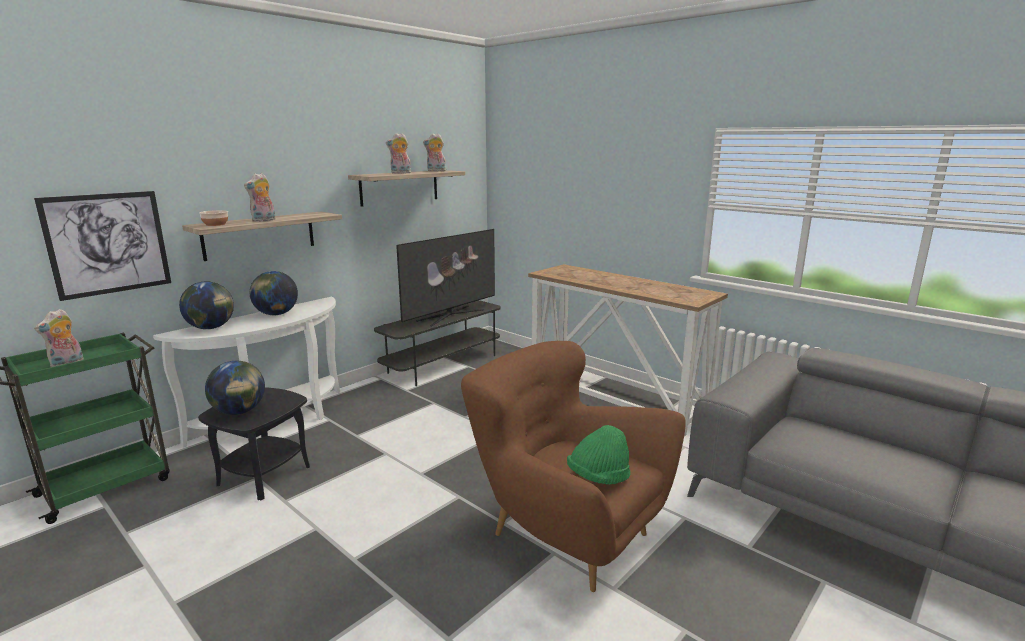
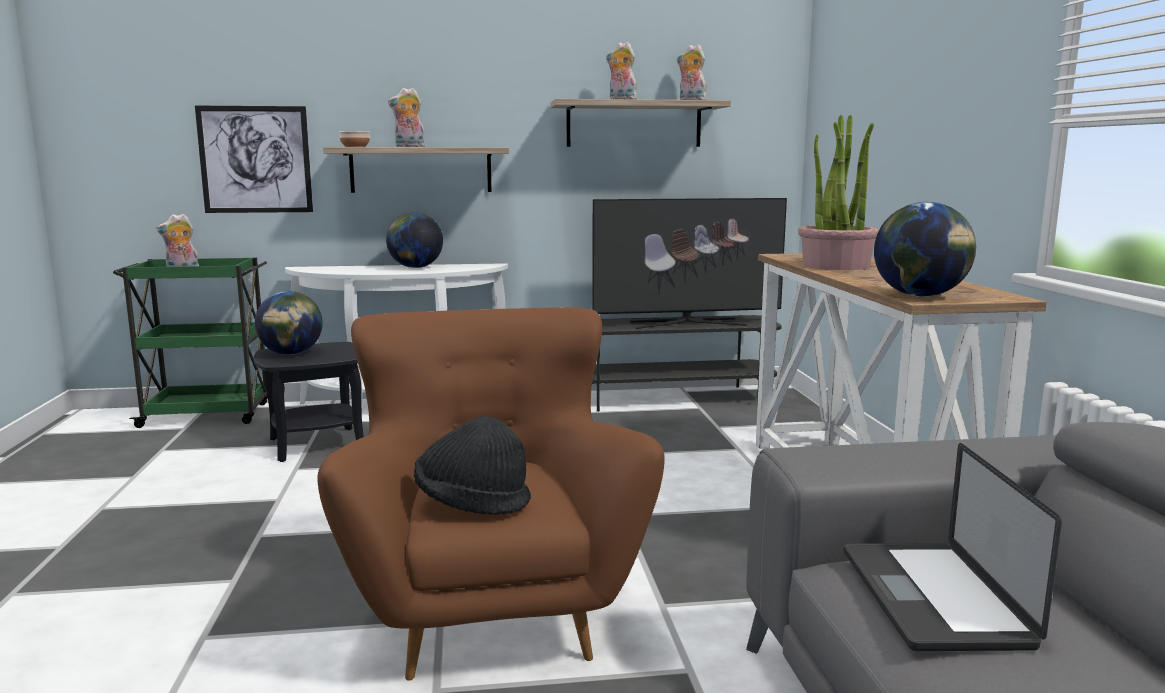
camera: 40 degrees right, 5 degrees down
globe [179,281,234,329] -> globe moved to [874,202,976,297]
green hat [567,425,630,485] -> black hat [414,416,531,515]
none -> potted plant [798,115,879,270]
none -> laptop [844,443,1062,651]

